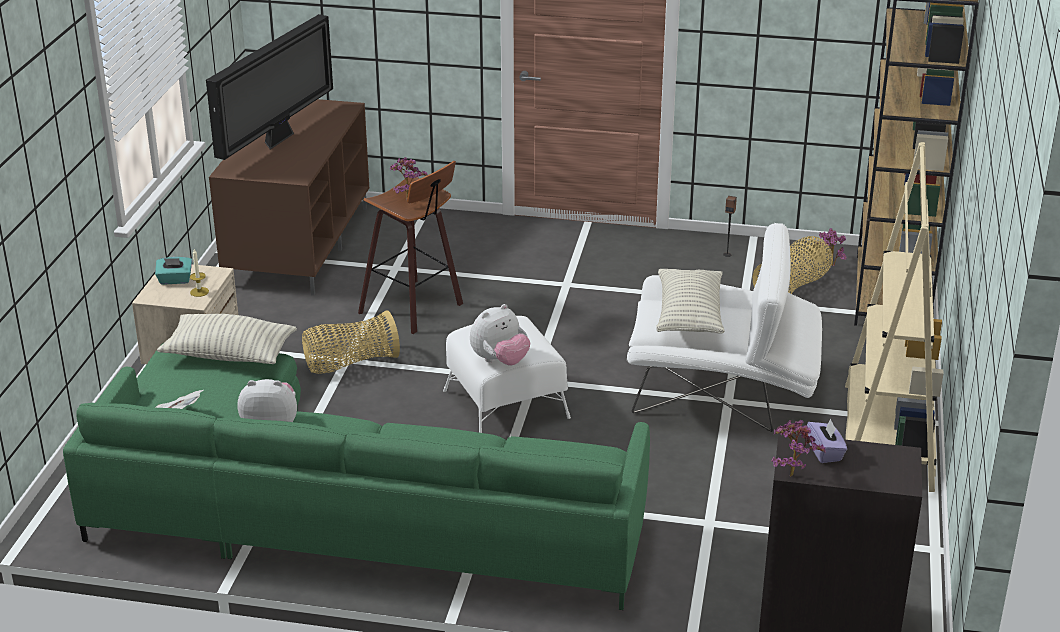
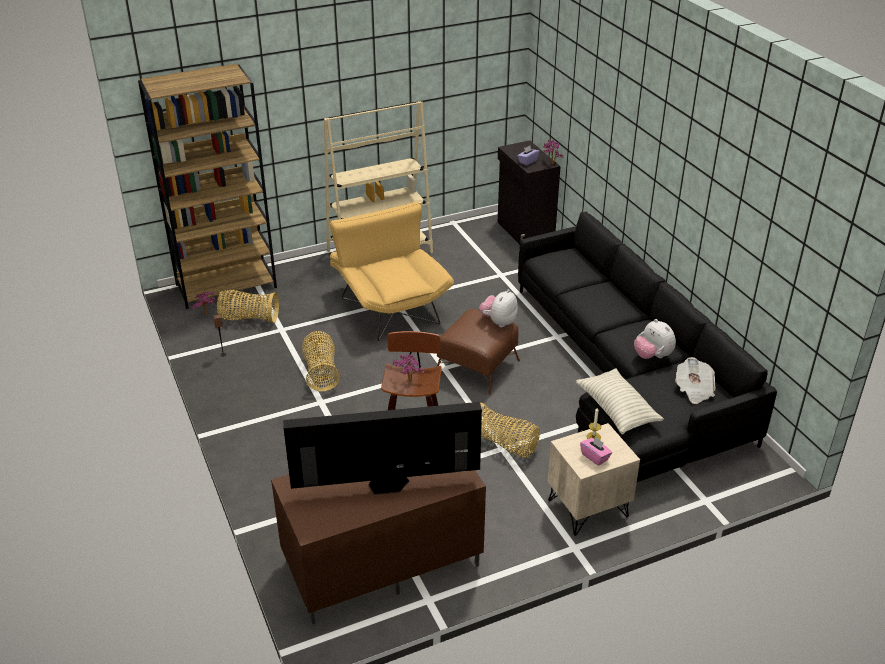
camera: 125 degrees left, 5 degrees up
green sofa [63,343,650,610] -> black sofa [518,212,777,482]
turquoise tissue box [155,257,192,285] -> pink tissue box [580,436,612,466]
white ottoman [443,316,571,433] -> brown ottoman [437,309,520,395]
plush toy [470,304,530,366] -> plush toy turned 75 degrees counterclockwise [479,289,518,327]
white armchair [627,223,822,432] -> yellow armchair [330,201,454,341]
pillow [656,269,725,334] -> none
none -> basket [302,331,340,391]

